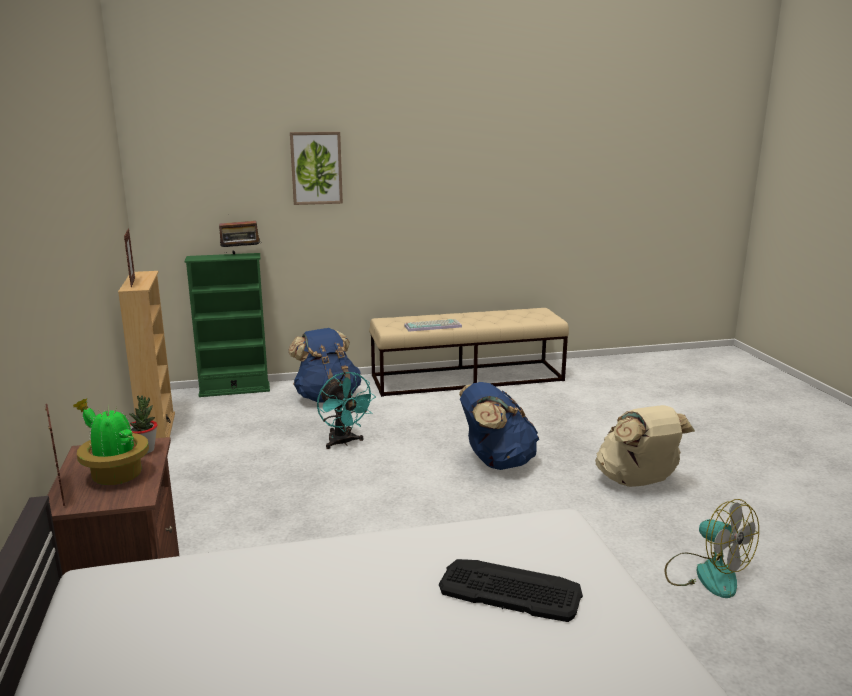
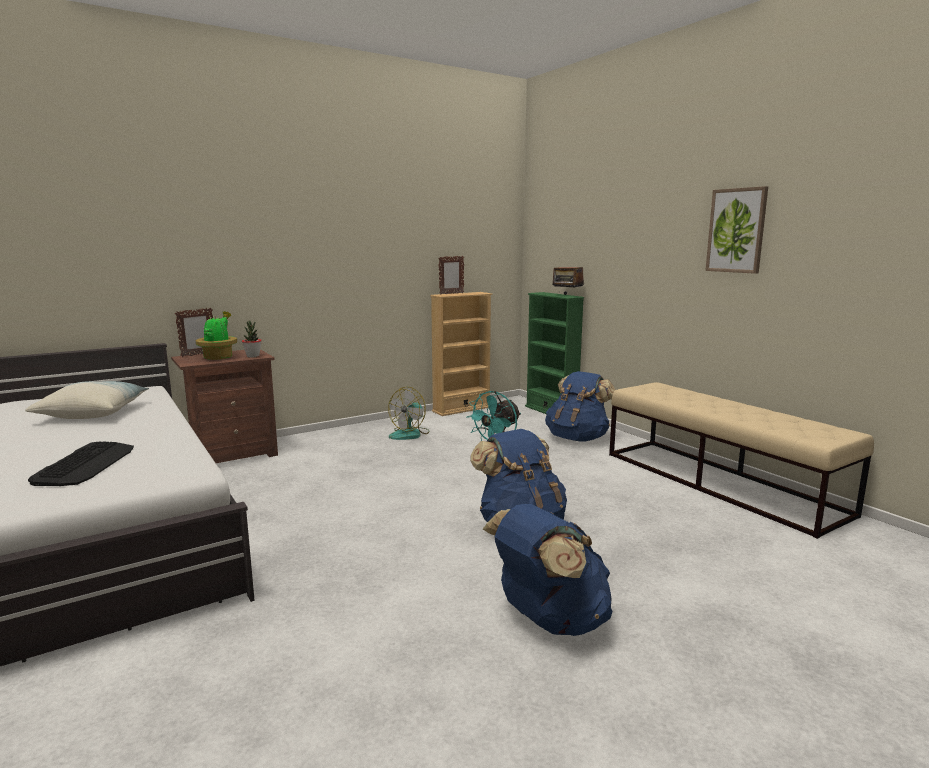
camera: 70 degrees right, 5 degrees down
picture [290,132,343,205] -> picture moved to [705,186,768,274]
keyboard [404,319,462,332] -> none
beige backpack [595,405,695,487] -> blue backpack [483,504,612,636]
fan [665,499,759,598] -> fan moved to [388,387,430,440]
none -> pillow [25,381,149,419]

